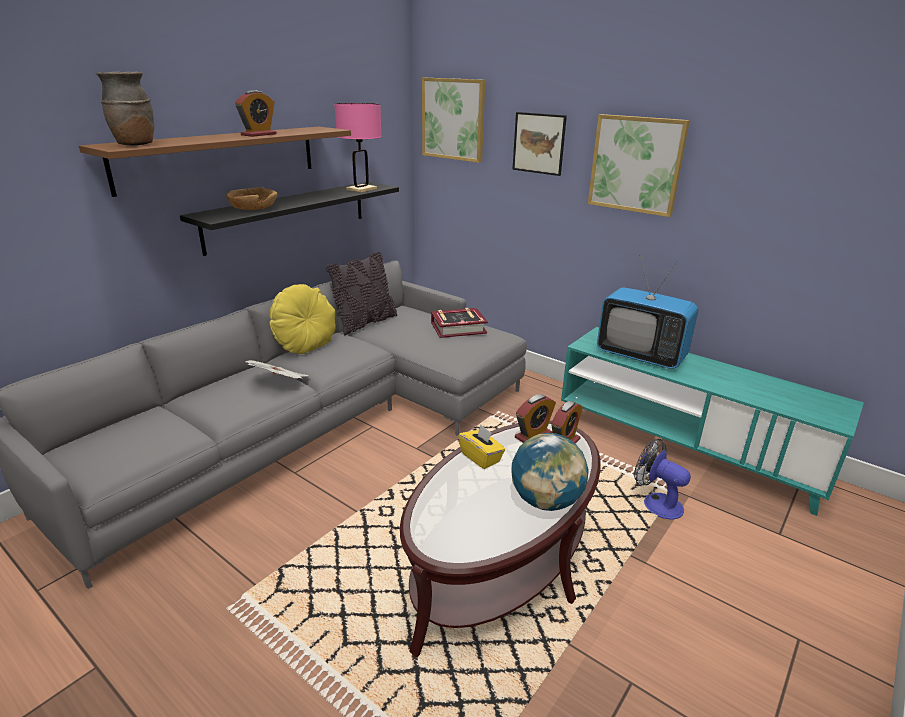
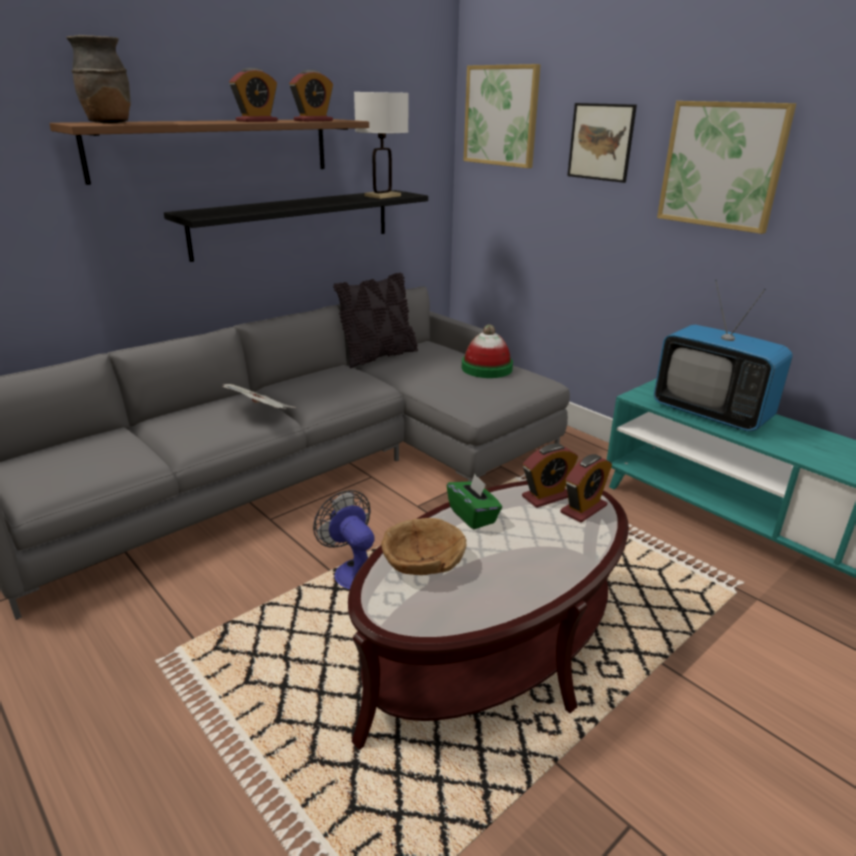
camera: 10 degrees right, 0 degrees up
brown bowl [226,187,277,210] -> brown bowl moved to [381,518,466,575]
yellow pillow [269,284,335,354] -> none
pink table lamp [334,103,382,193] -> white table lamp [354,92,409,199]
book [431,308,488,338] -> hat [462,324,513,378]
yellow tissue box [458,424,505,469] -> green tissue box [447,474,502,529]
globe [512,433,589,511] -> none
fan [634,439,691,519] -> fan moved to [313,490,374,589]
none -> alarm clock [289,70,333,121]

